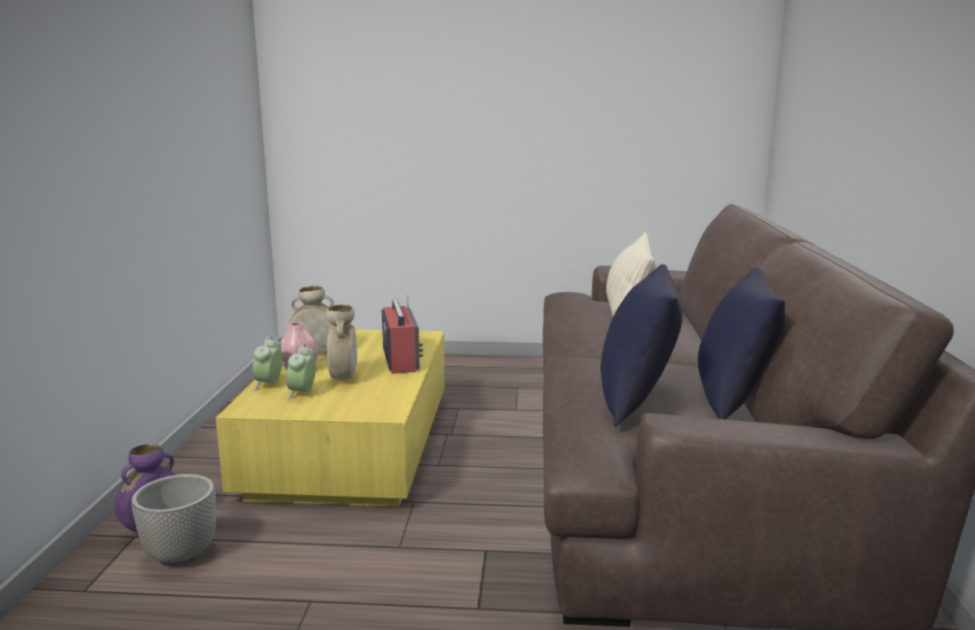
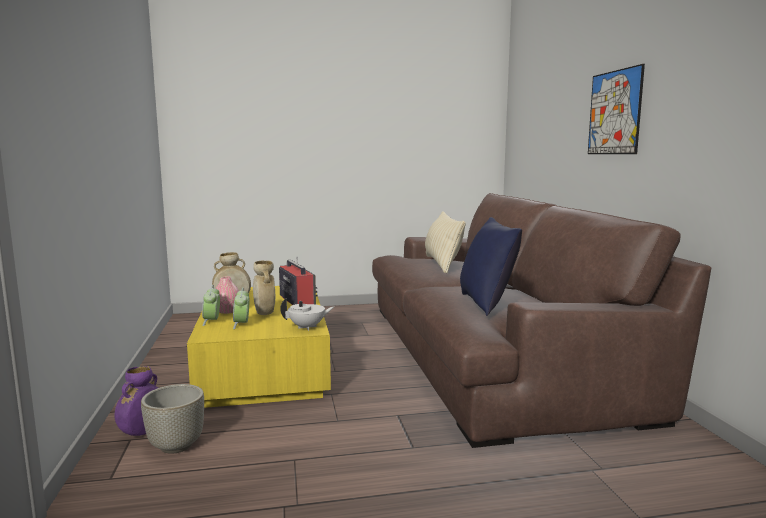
camera: 15 degrees left, 5 degrees down
blue pillow [698,267,785,419] -> none
none -> white teapot [280,298,334,331]
none -> picture [588,64,645,154]

